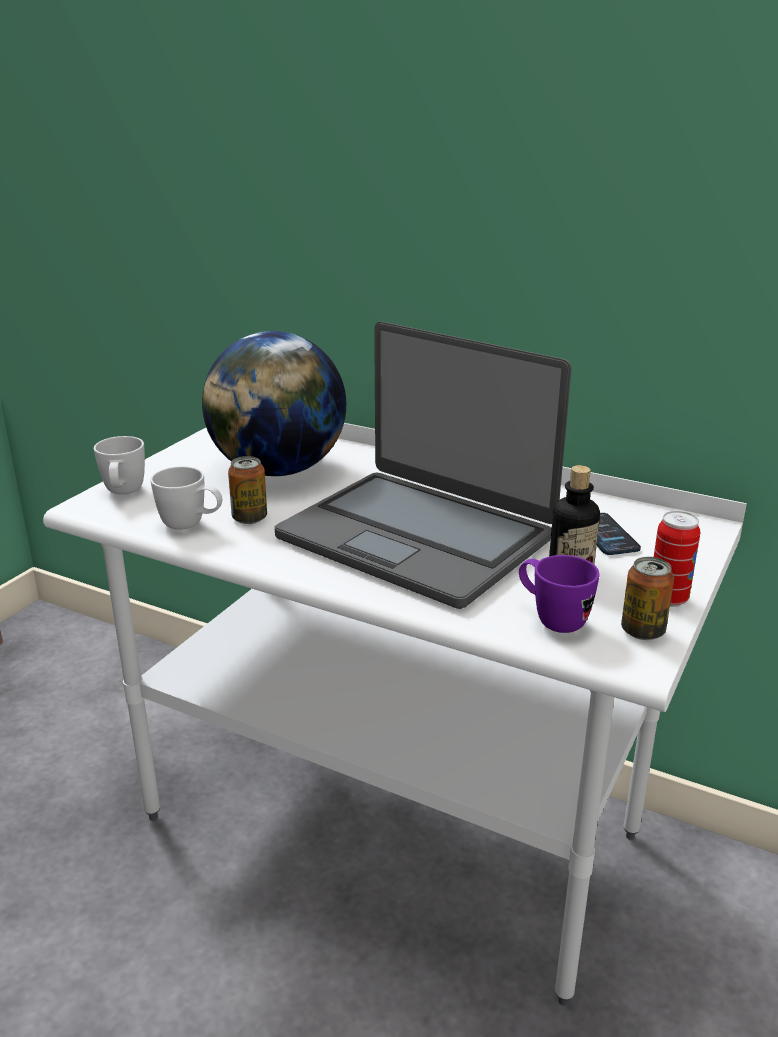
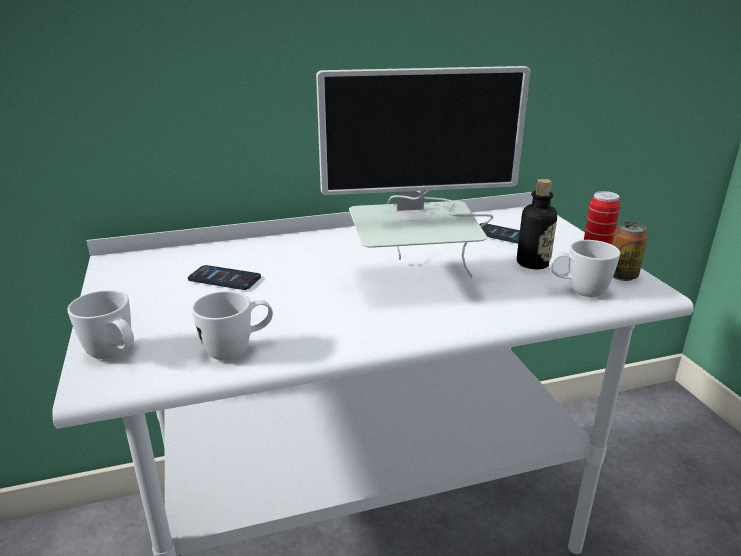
camera: 45 degrees left, 0 degrees up
globe [202,331,346,476] -> phone [188,265,261,290]
can [228,456,267,524] -> none
laptop [274,321,572,609] -> monitor [316,66,530,278]
purple mug [519,555,599,633] -> white mug [549,240,620,297]

